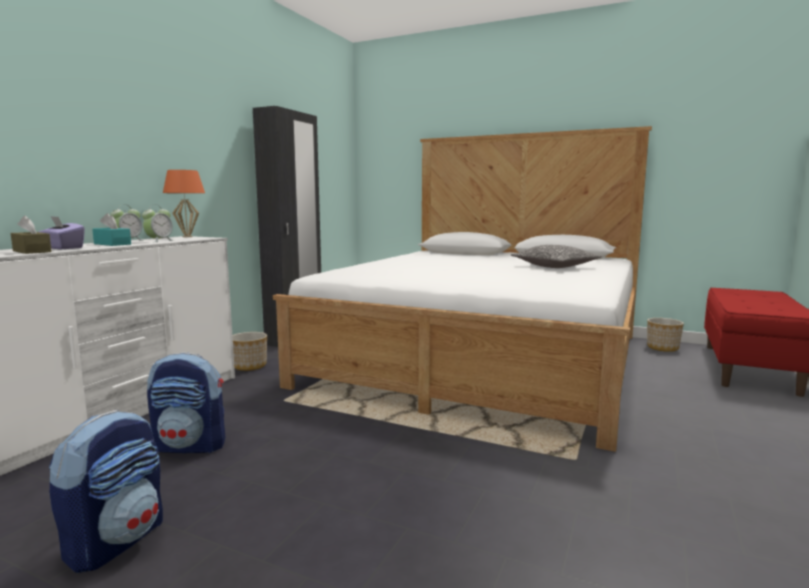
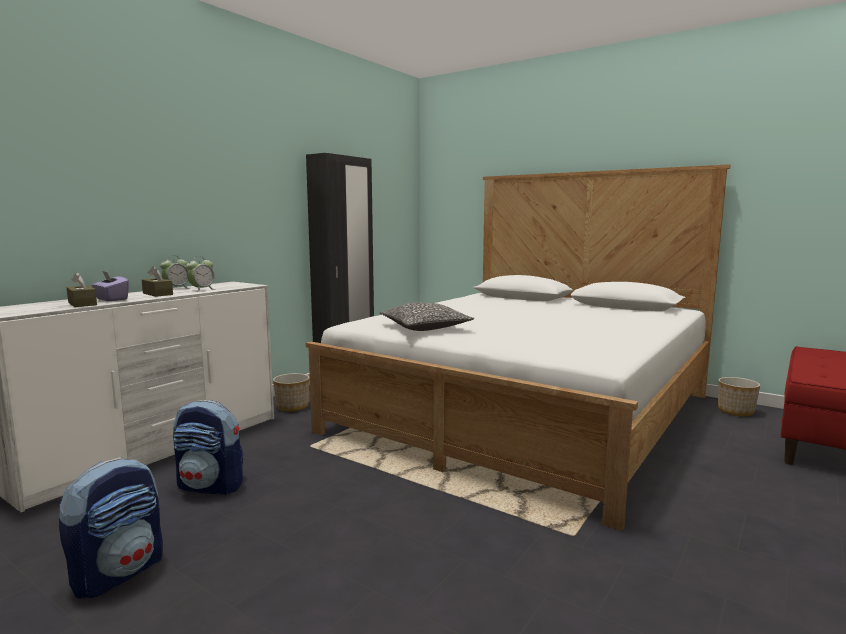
camera: 10 degrees right, 0 degrees up
turquoise tissue box [92,213,131,246] -> brown tissue box [142,266,173,297]
orange table lamp [163,170,205,237] -> none
pillow [511,245,602,268] -> pillow moved to [380,302,474,331]

